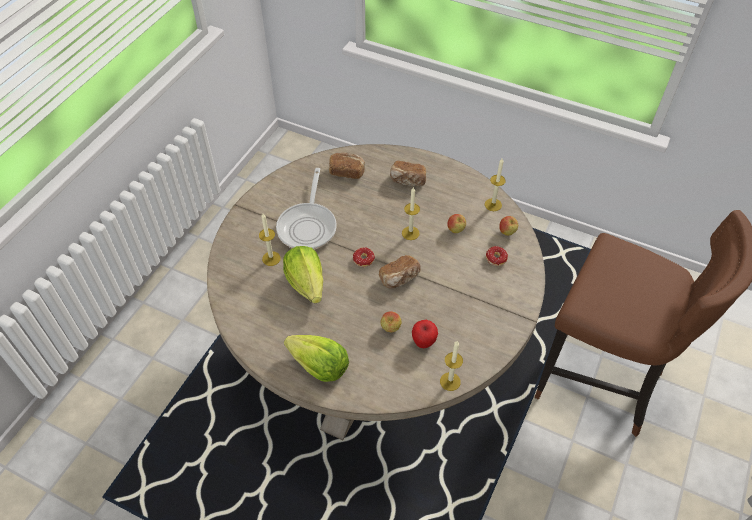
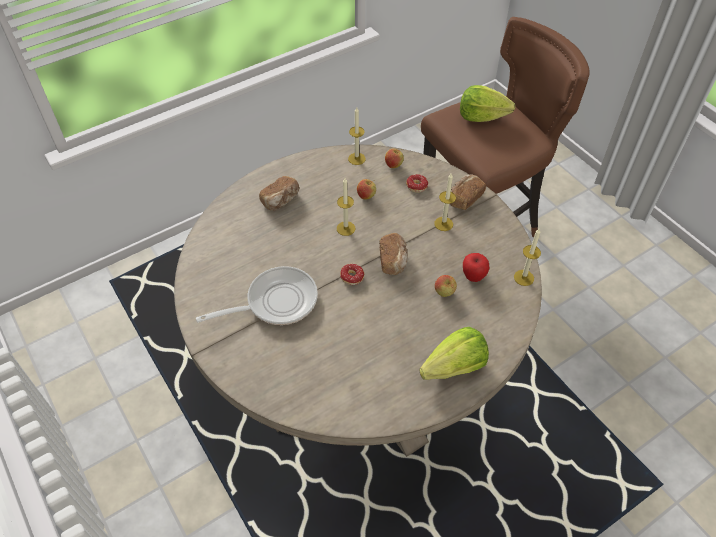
camera: 60 degrees left, 0 degrees up
candle [259,214,281,266] -> candle moved to [434,174,456,231]
frying pan [276,168,337,250] -> frying pan turned 60 degrees counterclockwise [196,266,318,325]
lettuce [283,246,323,303] -> lettuce moved to [460,85,515,122]
bread [329,152,365,179] -> bread moved to [450,174,486,210]

